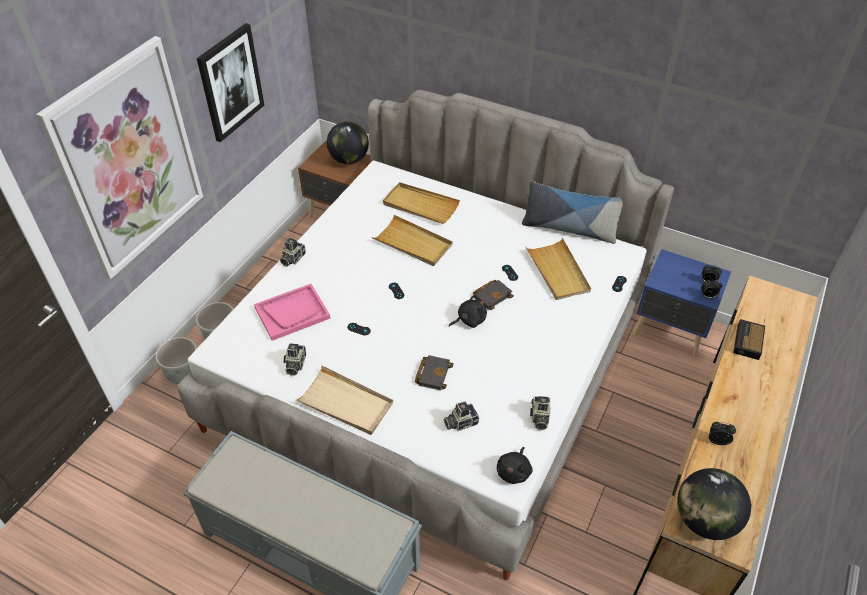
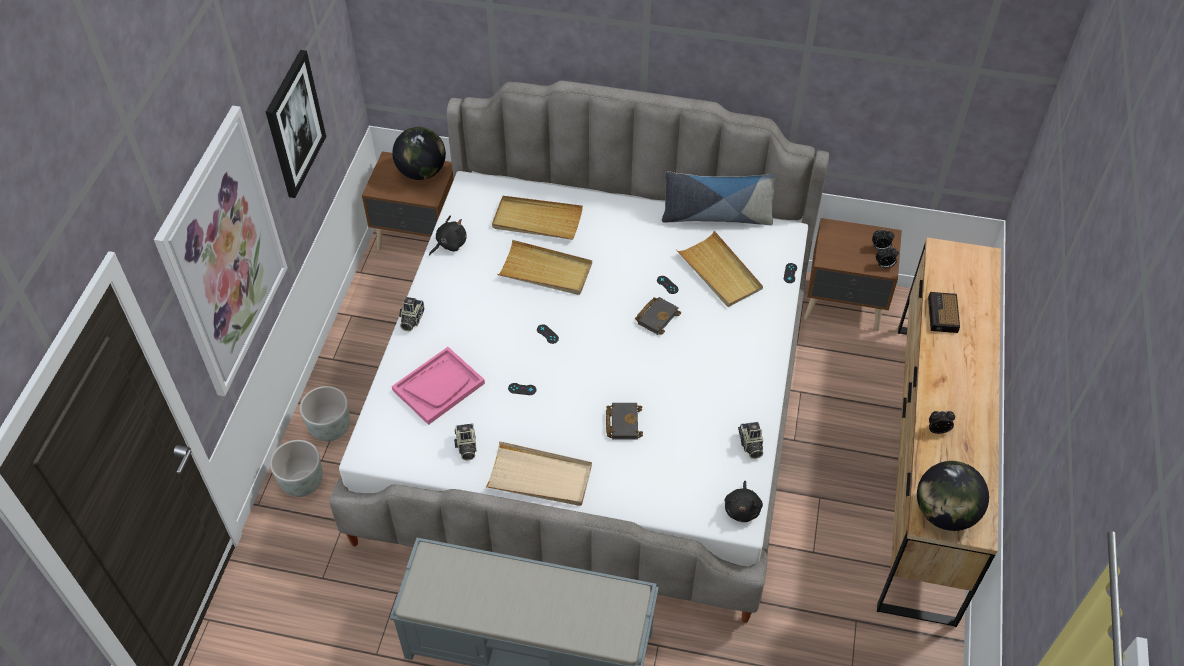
camera: 15 degrees left, 5 degrees up
camera [444,402,479,431] -> none
black plush toy [449,294,487,328] -> black plush toy moved to [429,216,467,255]
blue nightstand [633,249,731,357] -> brown nightstand [804,218,902,331]

